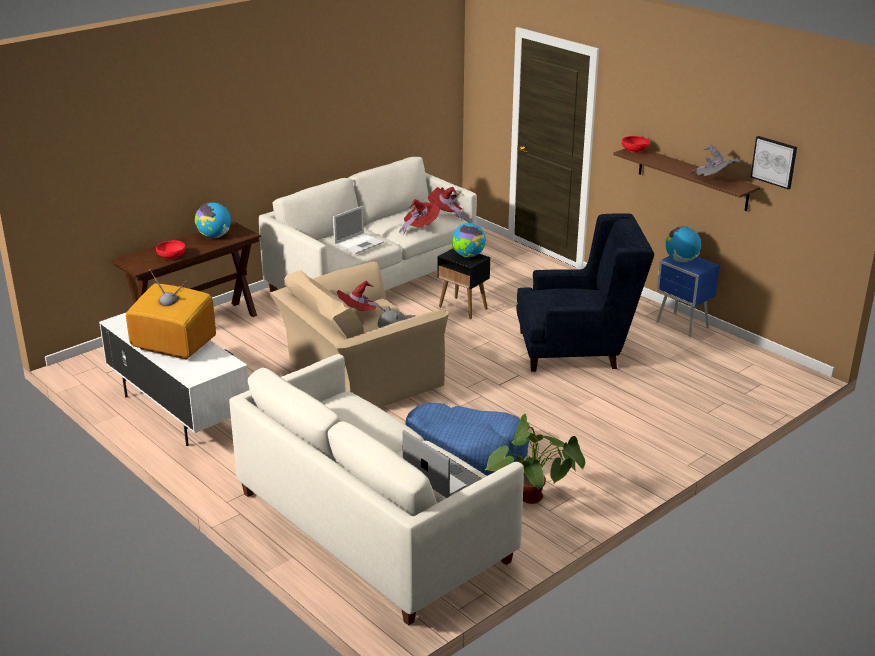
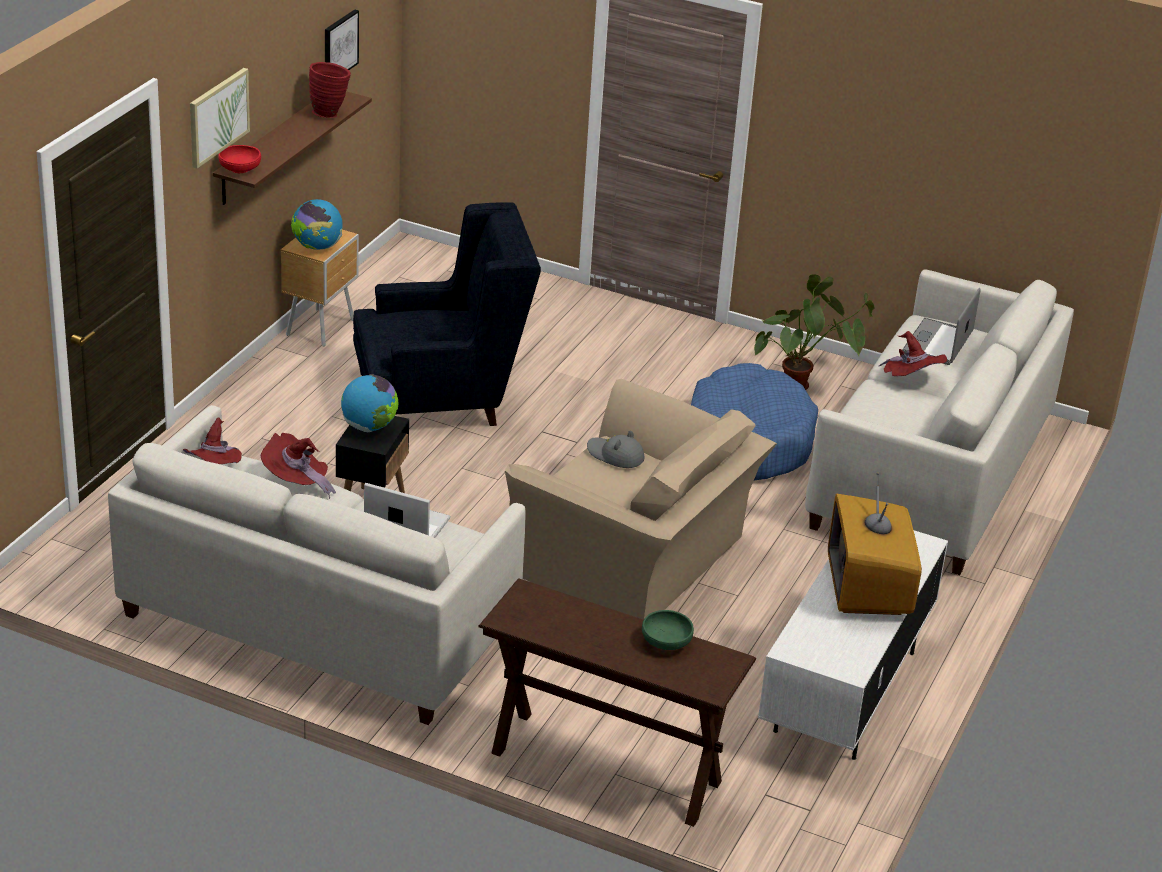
camera: 115 degrees left, 5 degrees up
red bowl [156,240,186,259] -> green bowl [642,610,694,650]
globe [195,203,231,238] -> none
red hat [336,281,386,312] -> red hat moved to [879,331,947,376]
blue armchair [516,213,654,372] -> blue armchair turned 105 degrees clockwise [353,202,541,426]
blue nightstand [656,256,720,337] -> brown nightstand [281,230,359,347]
grey hat [688,144,739,176] -> red vase [309,62,351,118]
none -> picture [190,68,250,169]

